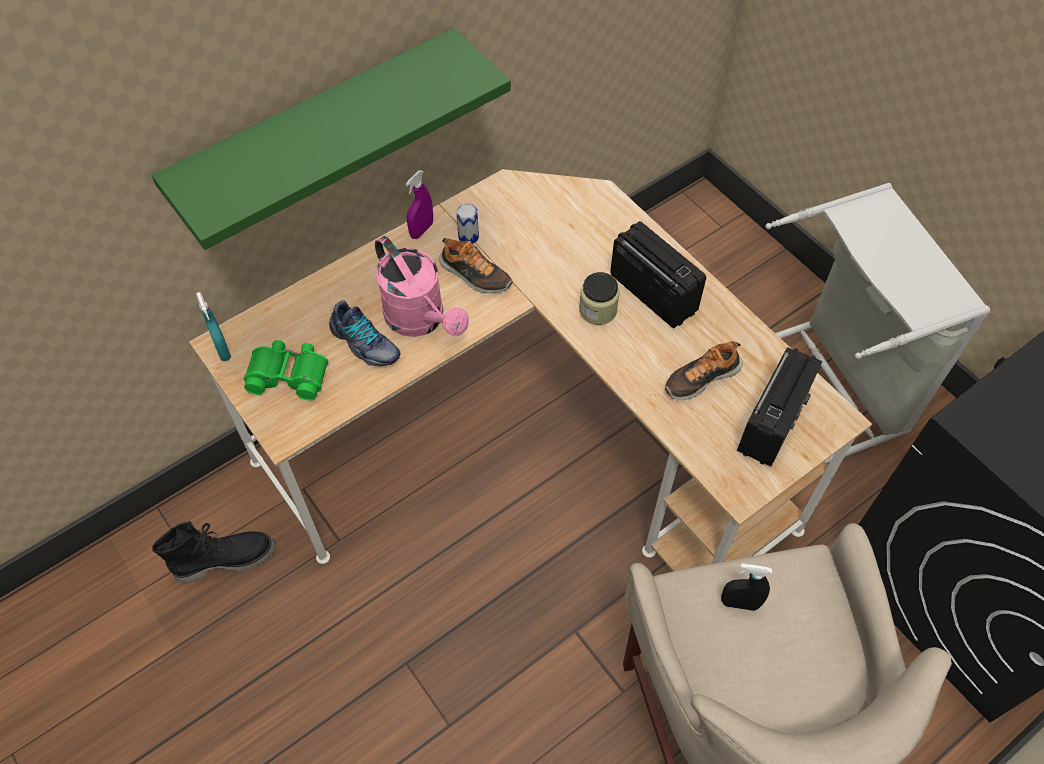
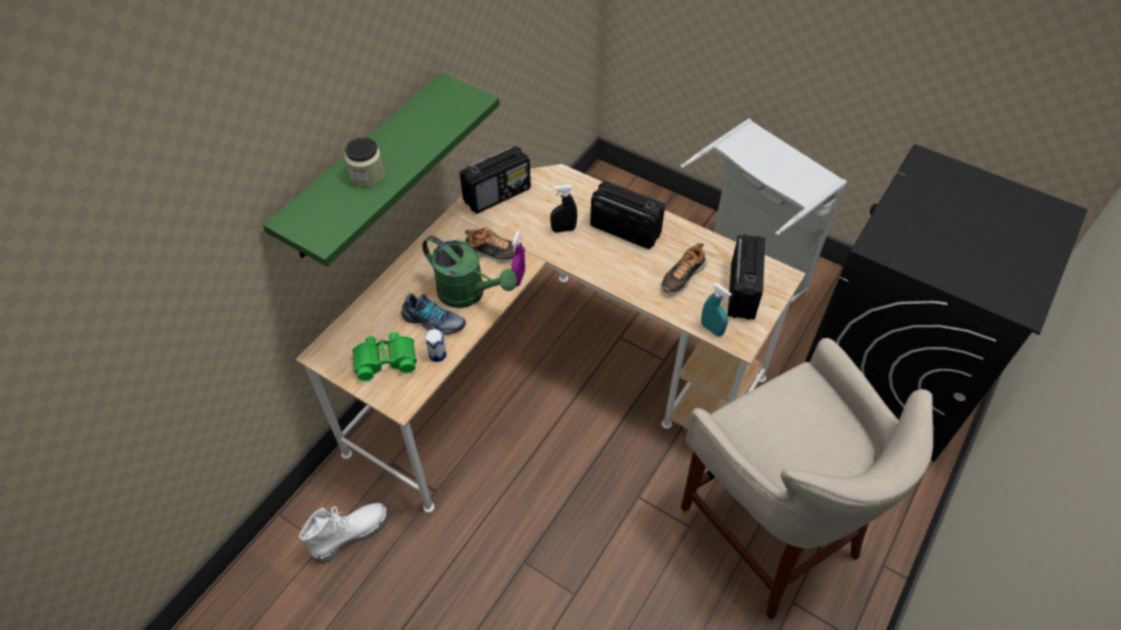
camera: 20 degrees left, 5 degrees down
black boot [152,521,276,583] -> white boot [299,503,390,564]
turquoise spray bottle [196,292,231,361] -> turquoise spray bottle moved to [701,284,732,336]
pink watering can [375,236,469,337] -> green watering can [422,236,517,308]
purple spray bottle [405,170,433,239] -> purple spray bottle moved to [511,231,525,286]
can [456,204,479,244] -> can moved to [425,329,447,362]
jar [579,272,619,325] -> jar moved to [345,137,385,187]
black spray bottle [721,563,772,611] -> black spray bottle moved to [550,185,577,233]
none -> radio [460,146,531,214]

